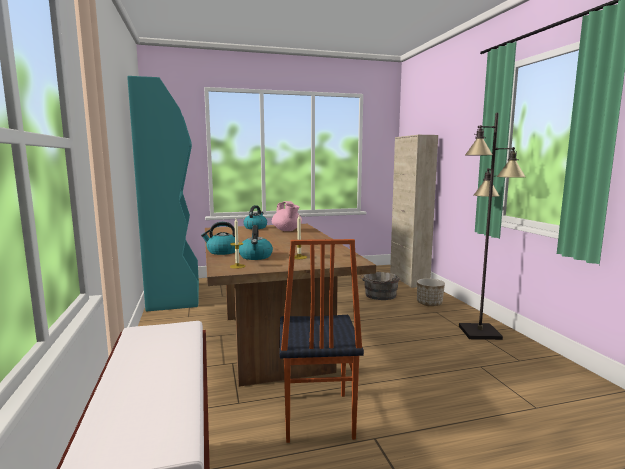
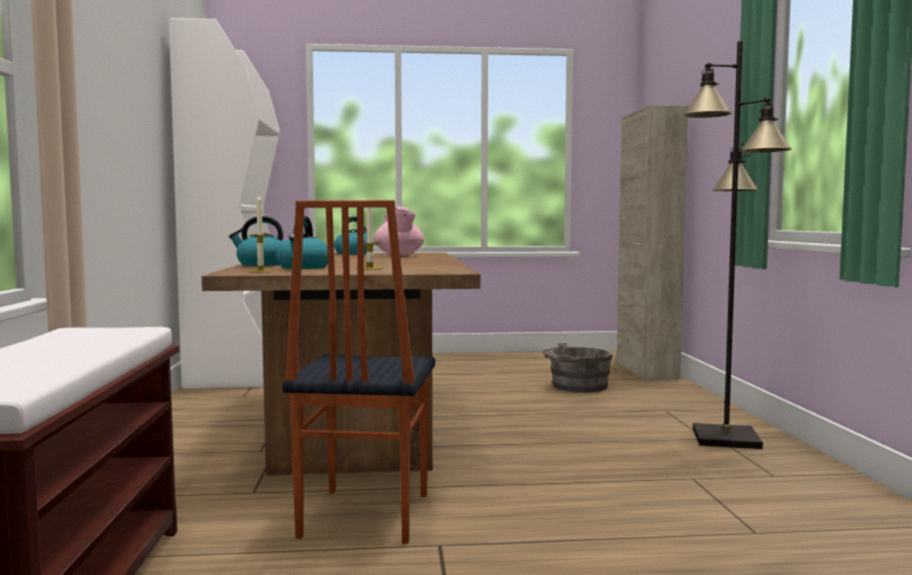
camera: 10 degrees right, 5 degrees down
turquoise bookcase [127,76,199,311] -> white bookcase [169,18,280,389]
planter [417,278,445,307] -> none

